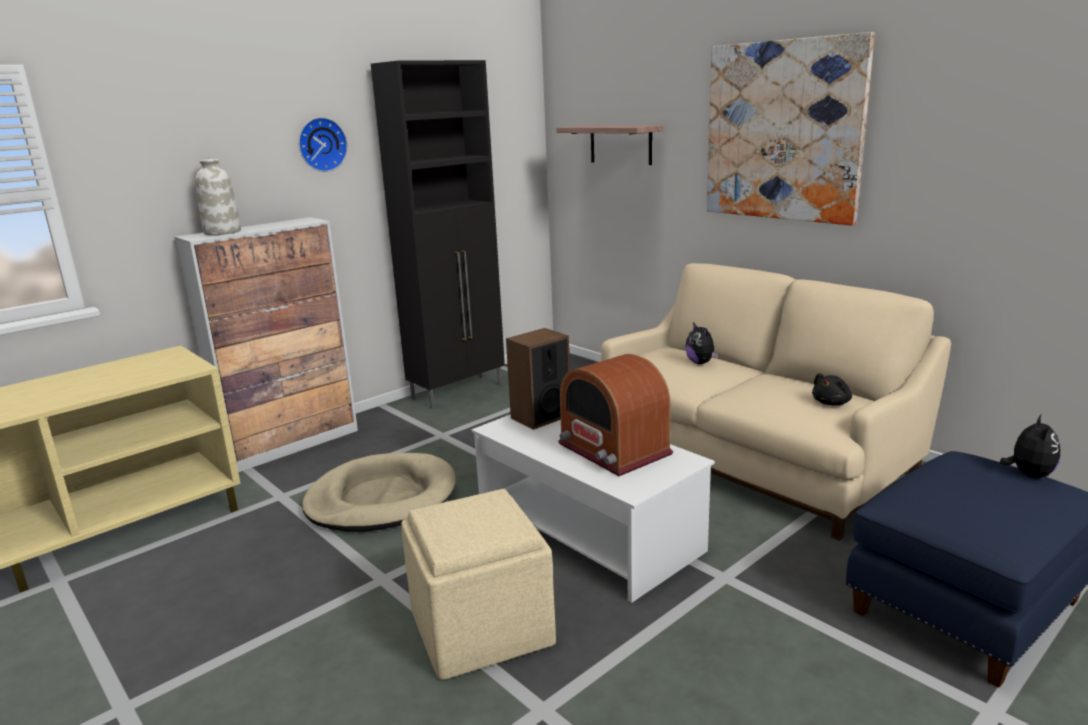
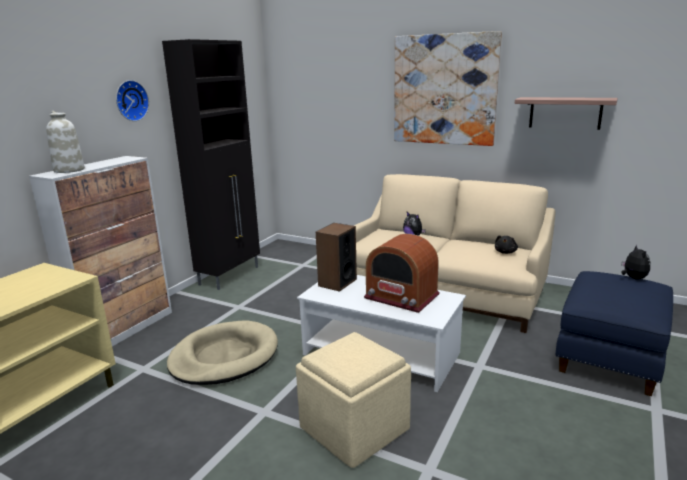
camera: 20 degrees left, 0 degrees up
shelf [556,125,663,165] -> shelf moved to [514,97,618,130]

